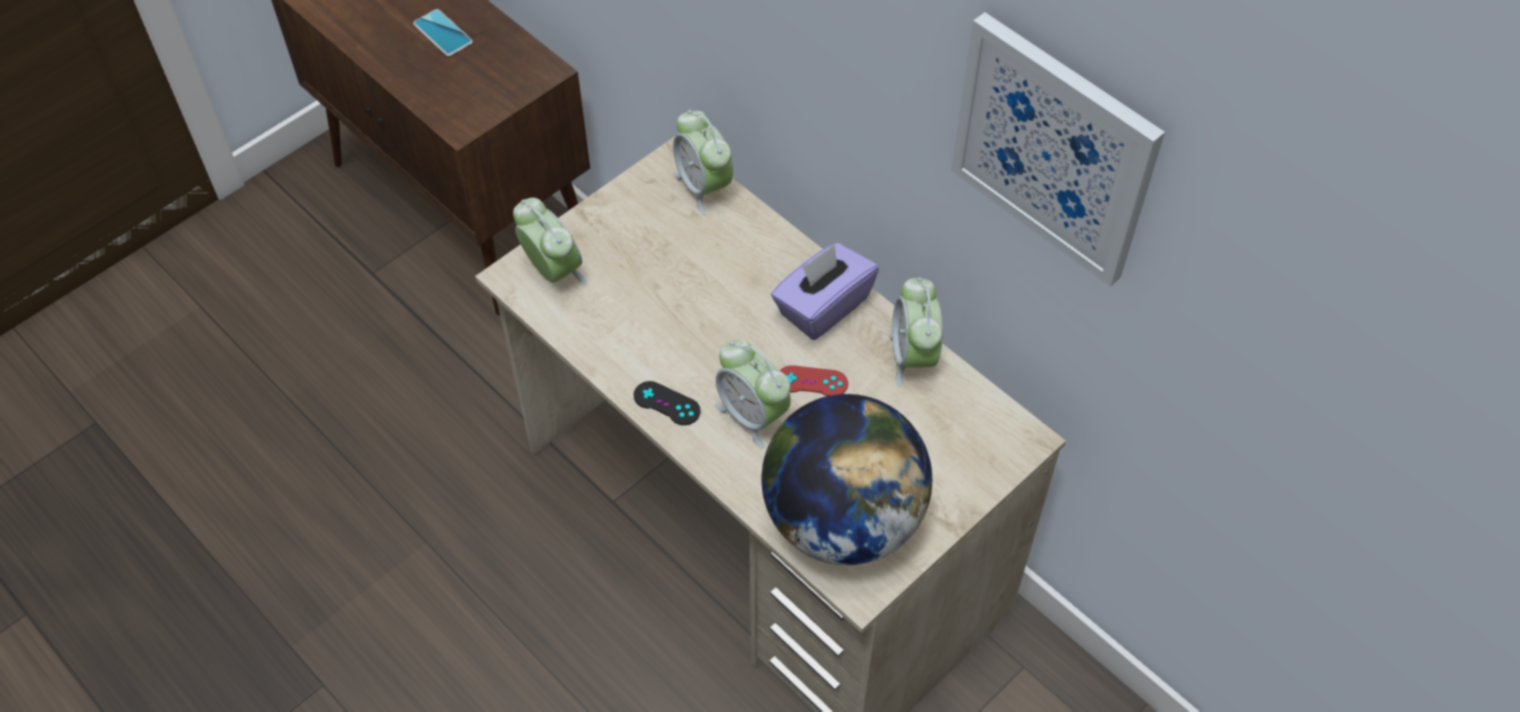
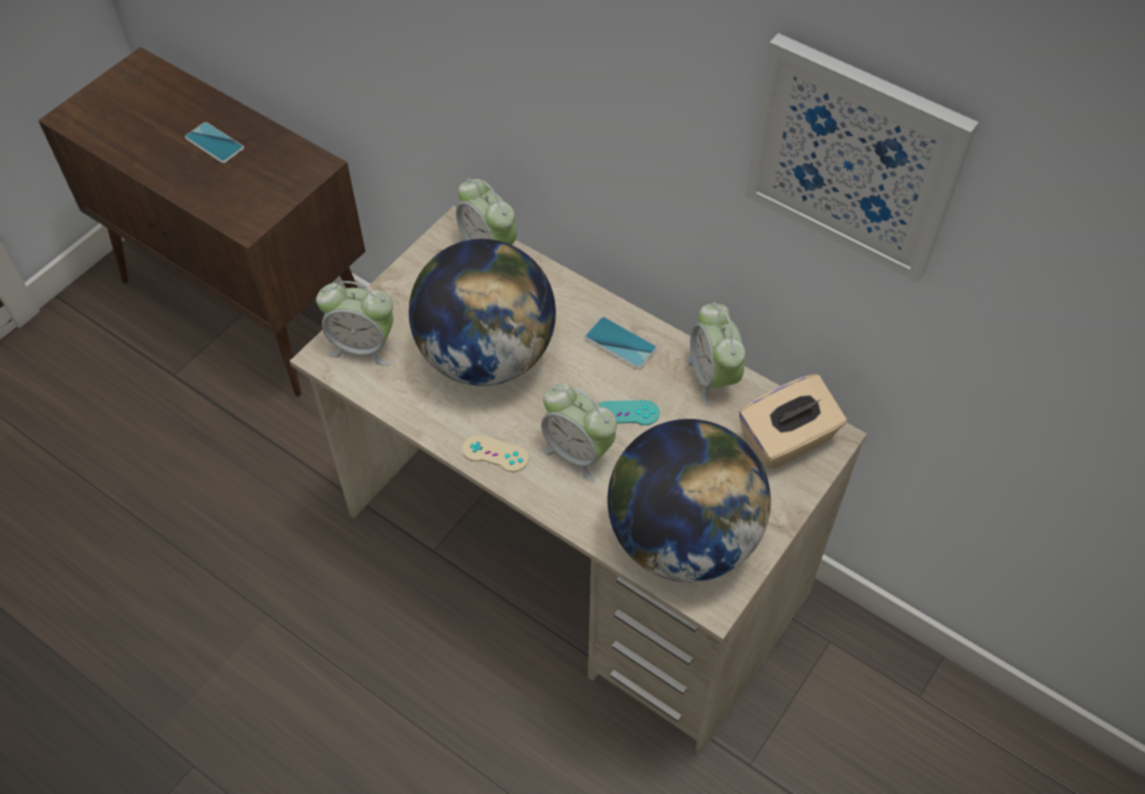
camera: 10 degrees left, 0 degrees up
alarm clock [513,198,587,285] -> alarm clock turned 150 degrees clockwise [316,281,393,366]
black game controller [634,381,701,425] -> beige game controller [462,435,529,472]
purple tissue box [771,243,879,340] -> phone [584,317,658,369]
red game controller [780,365,848,396] -> turquoise game controller [598,400,660,425]
none -> globe [409,239,556,386]
none -> beige tissue box [739,374,847,469]

